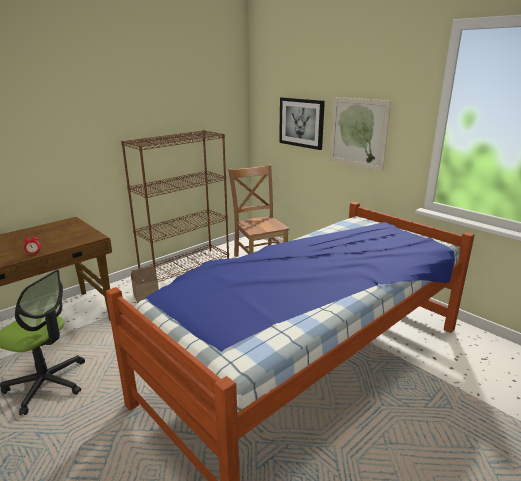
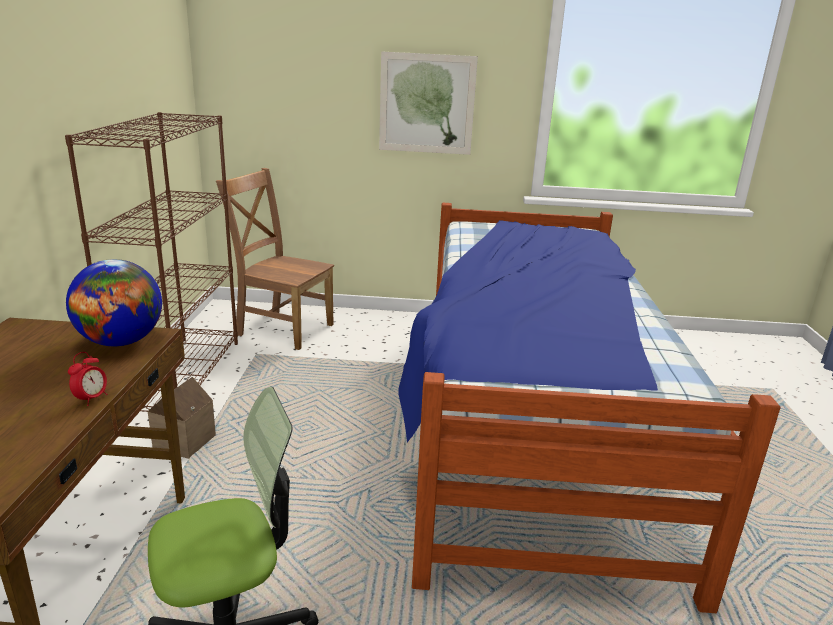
camera: 45 degrees left, 0 degrees up
picture [279,97,325,150] -> none
none -> globe [66,259,162,347]

